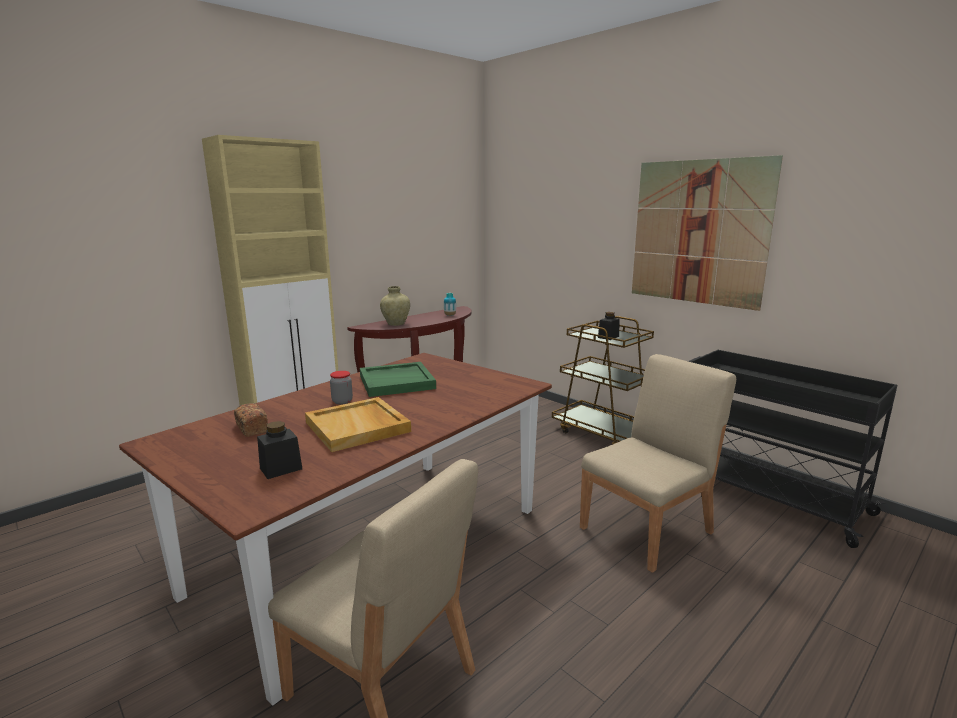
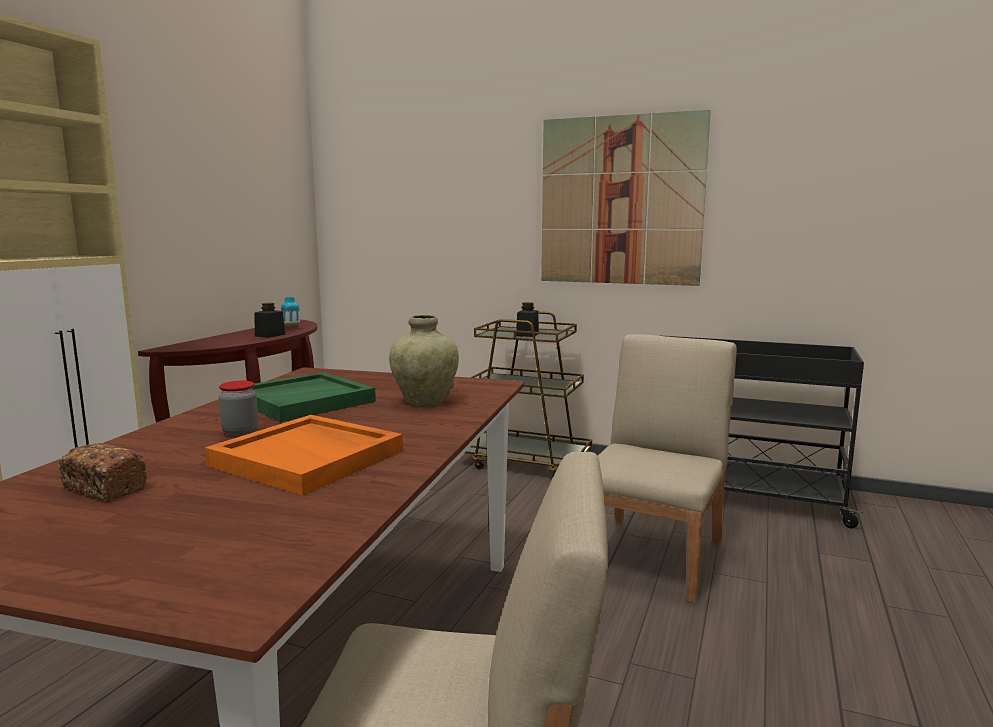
camera: 25 degrees left, 5 degrees down
black jar [257,421,302,479] -> black jar moved to [254,303,285,338]
beige tray [305,397,411,452] -> orange tray [205,415,403,495]
beige vase [380,286,410,326] -> beige vase moved to [389,315,459,406]

